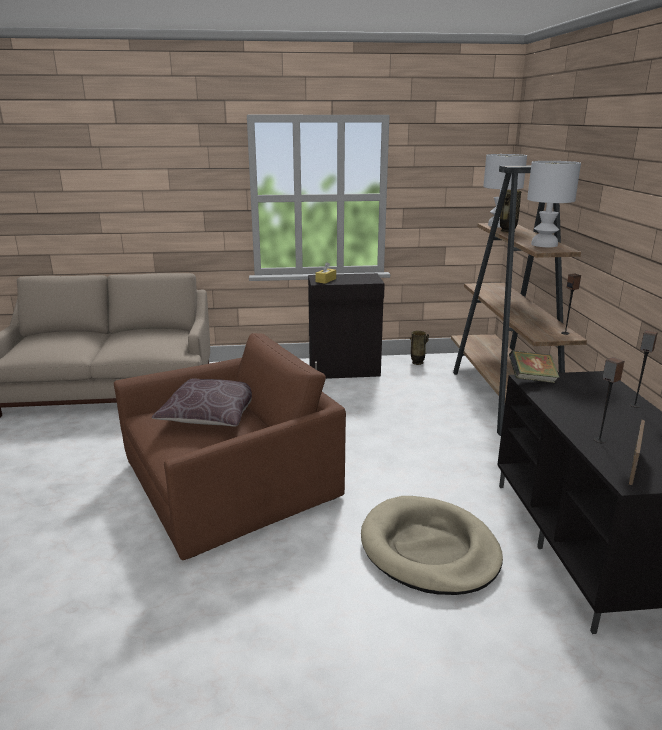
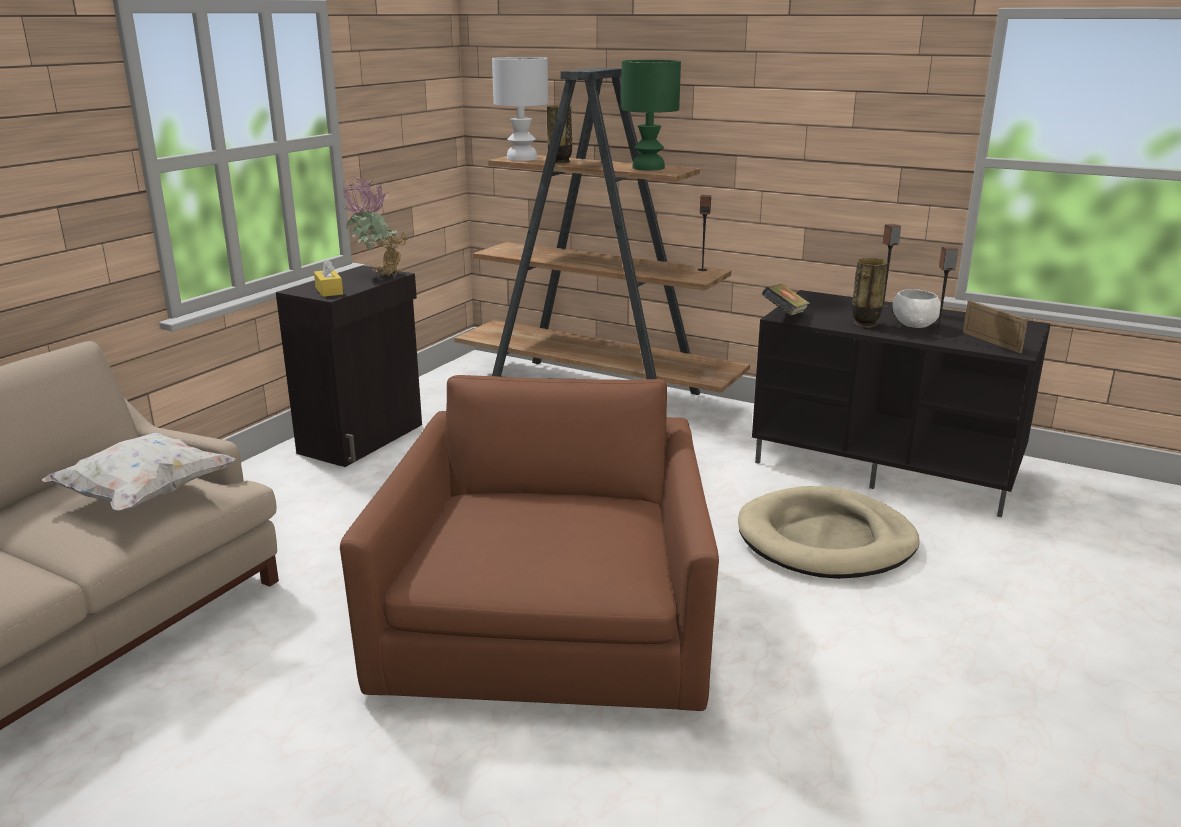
camera: 55 degrees left, 0 degrees up
brown pillow [152,379,252,427] -> none
vase [410,331,429,365] -> vase moved to [852,258,888,327]
white table lamp [527,161,581,247] -> green table lamp [621,60,681,170]
none -> white pillow [42,433,236,511]
none -> potted plant [342,177,408,276]
none -> white bowl [892,289,941,328]

